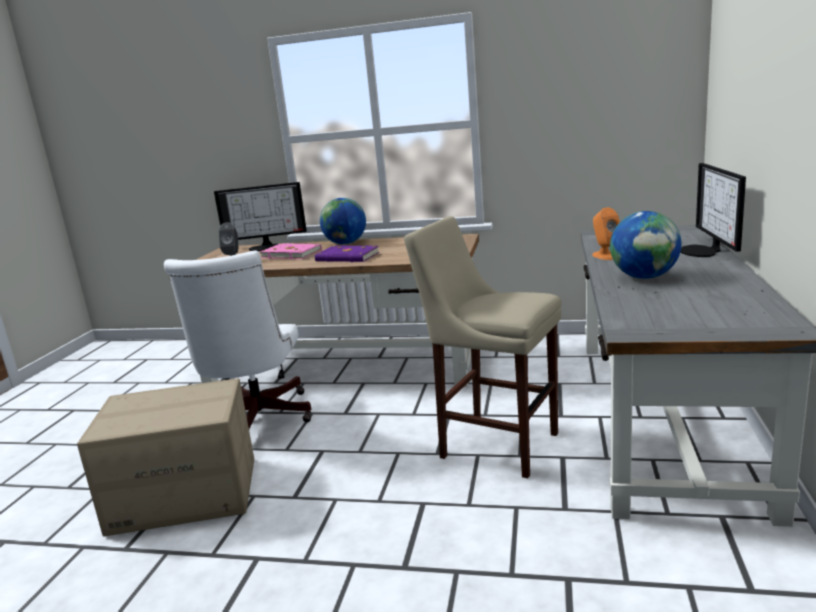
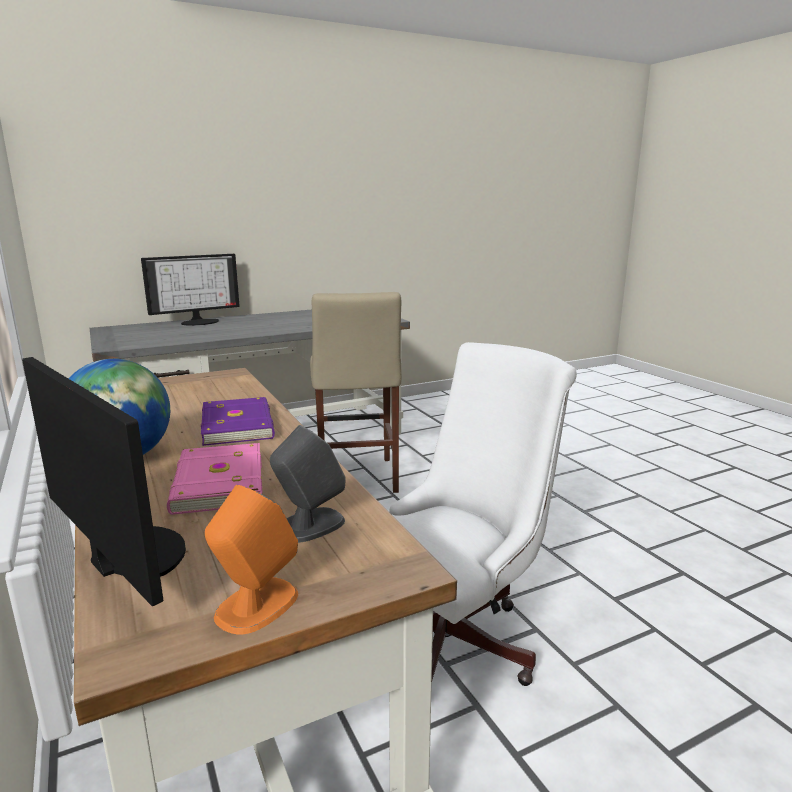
camera: 130 degrees left, 0 degrees up
cardboard box [77,378,254,536] -> none
orange speaker [592,207,620,260] -> orange speaker moved to [205,485,298,634]
globe [610,211,682,279] -> none

